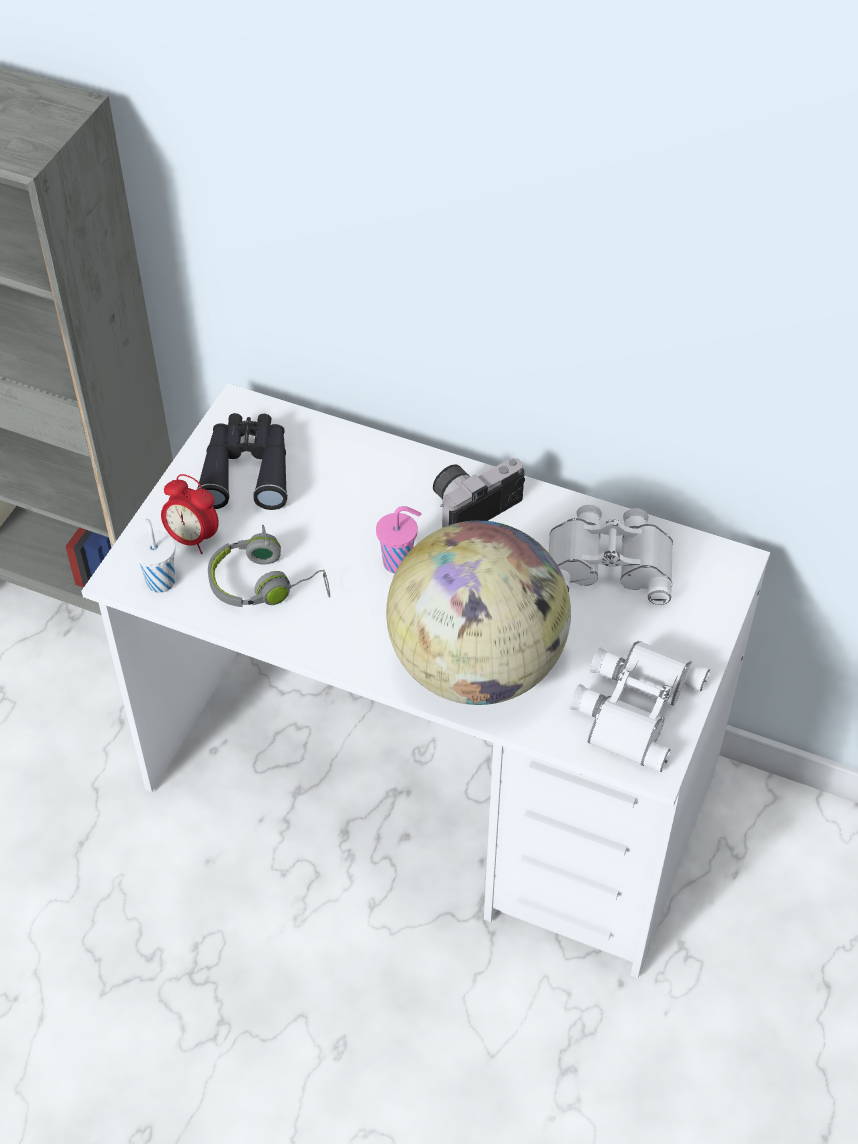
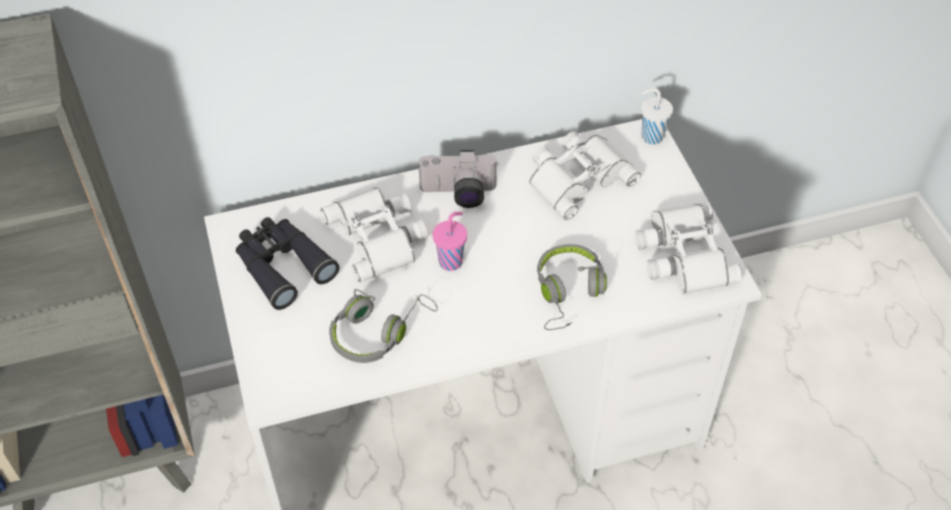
camera: 40 degrees left, 0 degrees up
white cup [133,519,176,593] -> white cup moved to [641,88,673,144]
alarm clock [161,474,219,554] -> none
globe [386,521,571,705] -> grey headphones [537,244,607,330]
camera [433,458,525,528] -> camera turned 105 degrees counterclockwise [417,150,499,208]
none -> white binoculars [321,188,428,282]

